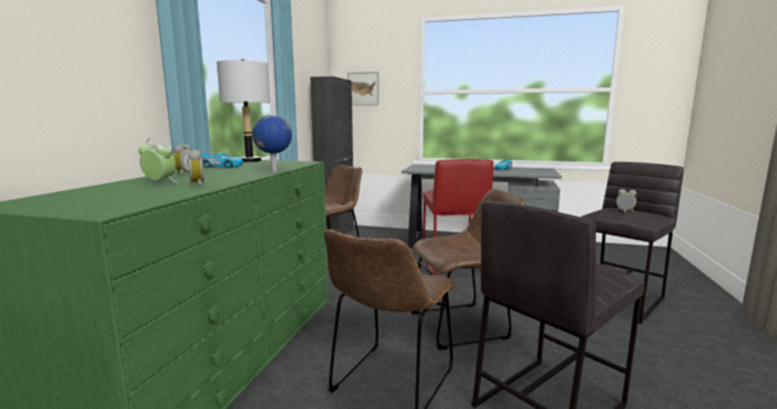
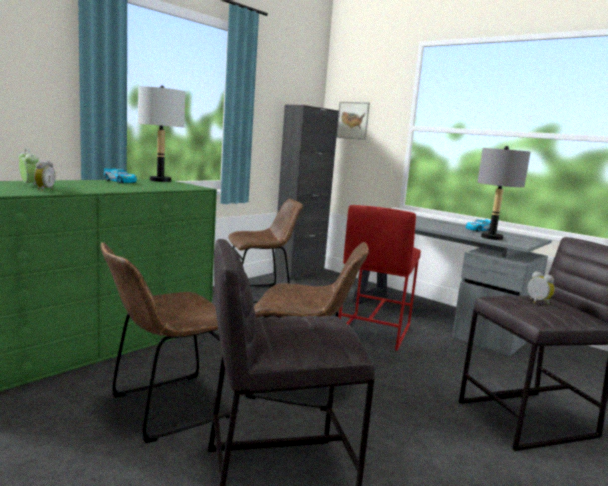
camera: 25 degrees right, 0 degrees up
alarm clock [173,144,191,175] -> none
globe [252,115,292,172] -> none
none -> grey table lamp [478,146,530,240]

